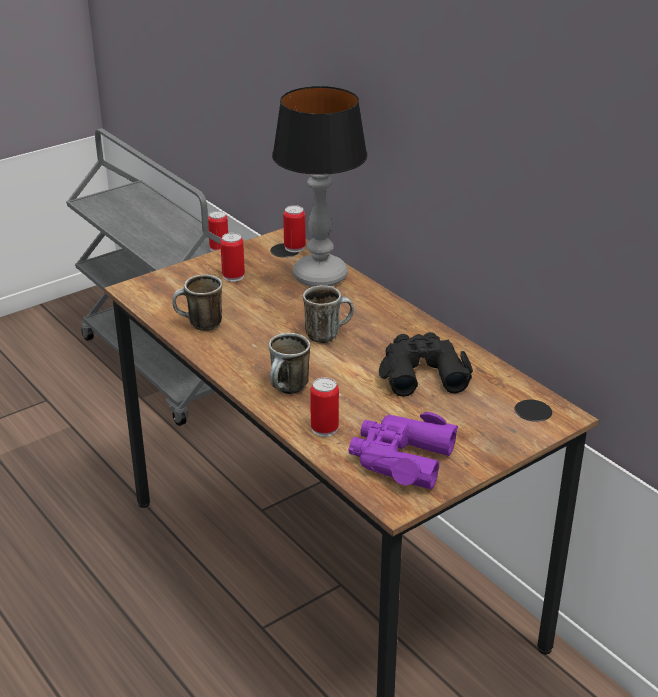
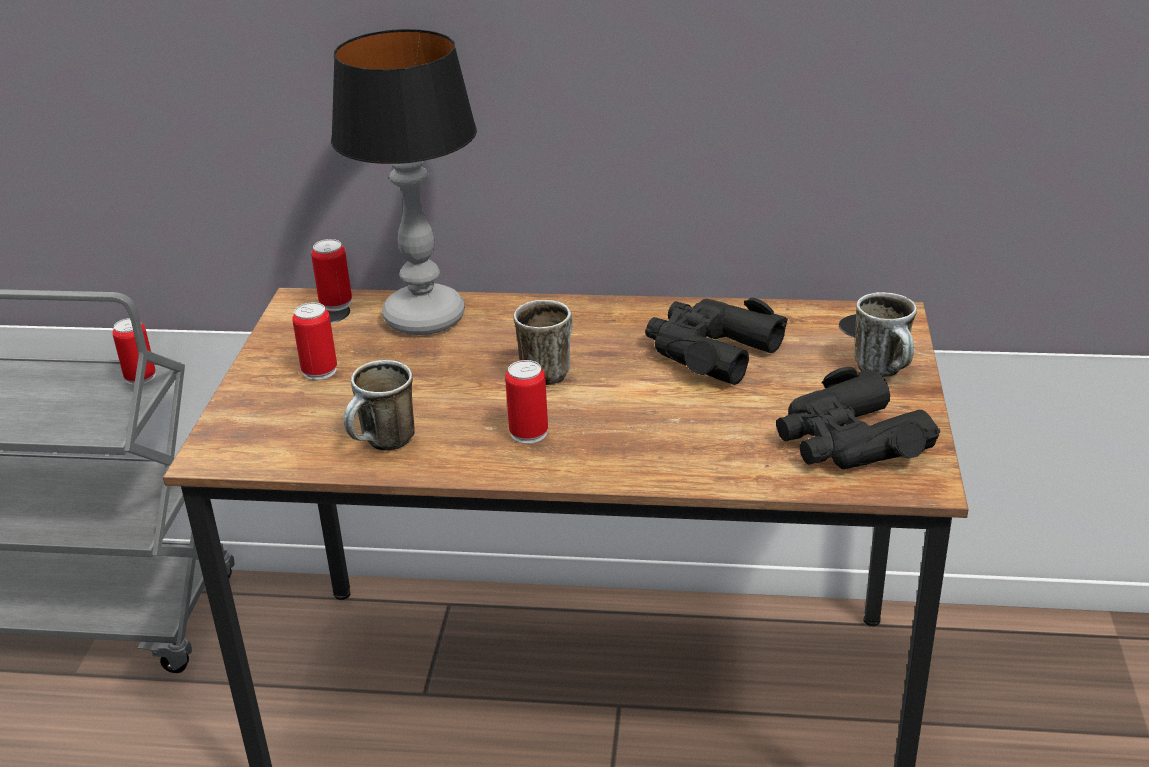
camera: 45 degrees left, 0 degrees up
mug [269,333,310,394] -> mug moved to [854,292,917,377]
can [310,377,339,437] -> can moved to [505,360,548,444]
purple binoculars [349,412,458,489] -> black binoculars [776,367,940,469]

